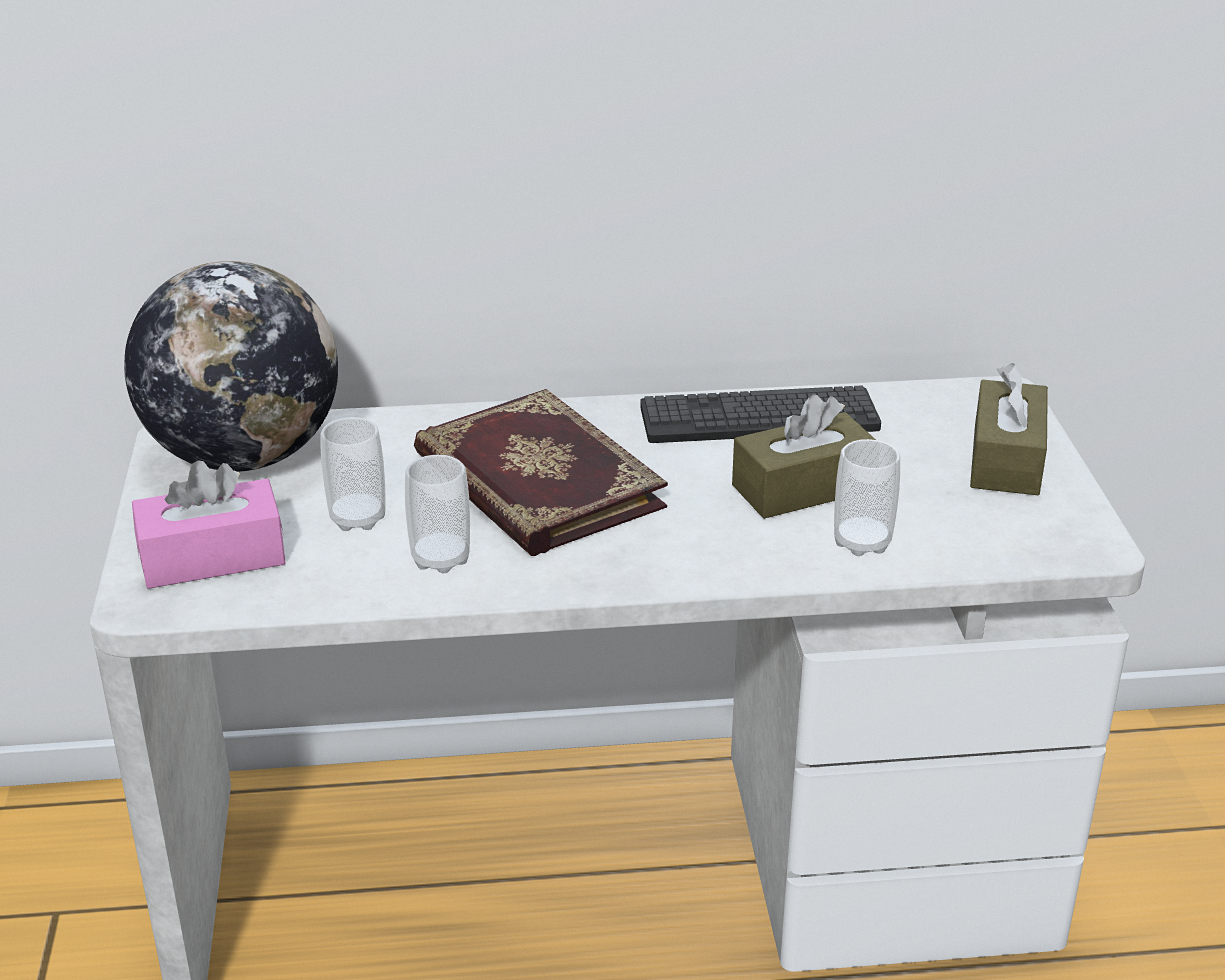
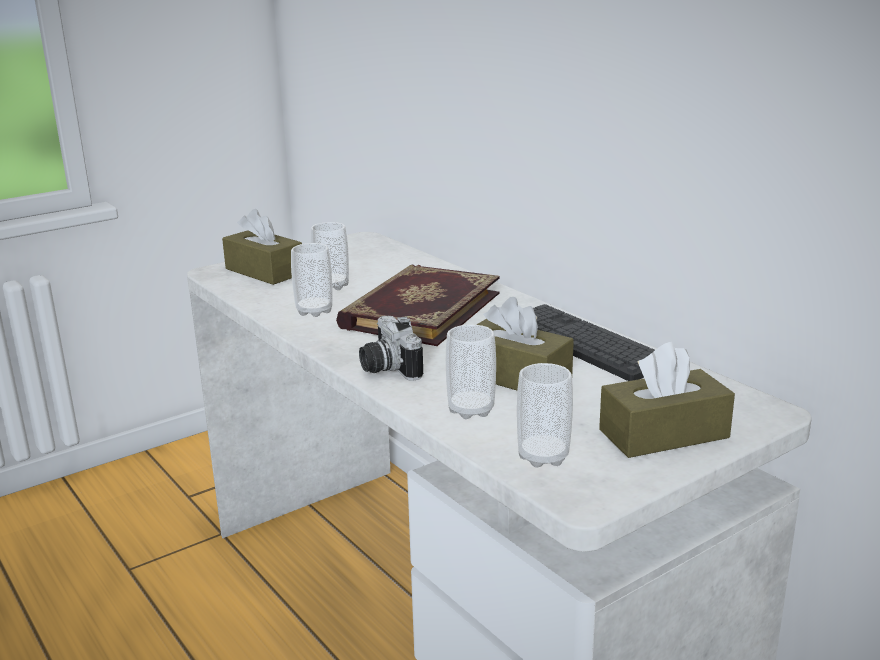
camera: 60 degrees right, 10 degrees down
globe [124,261,338,472] -> none
pink tissue box [132,460,286,589] -> brown tissue box [222,209,302,285]
none -> camera [359,316,423,381]
none -> cup [517,363,573,467]

